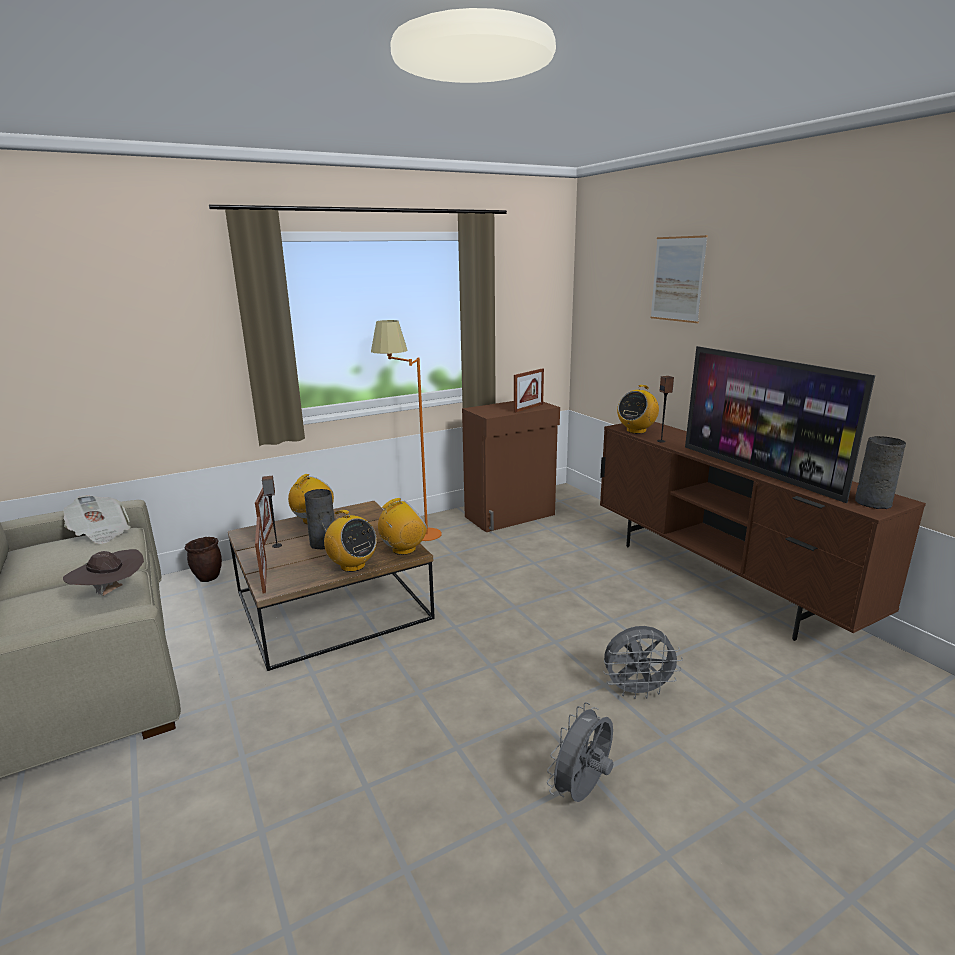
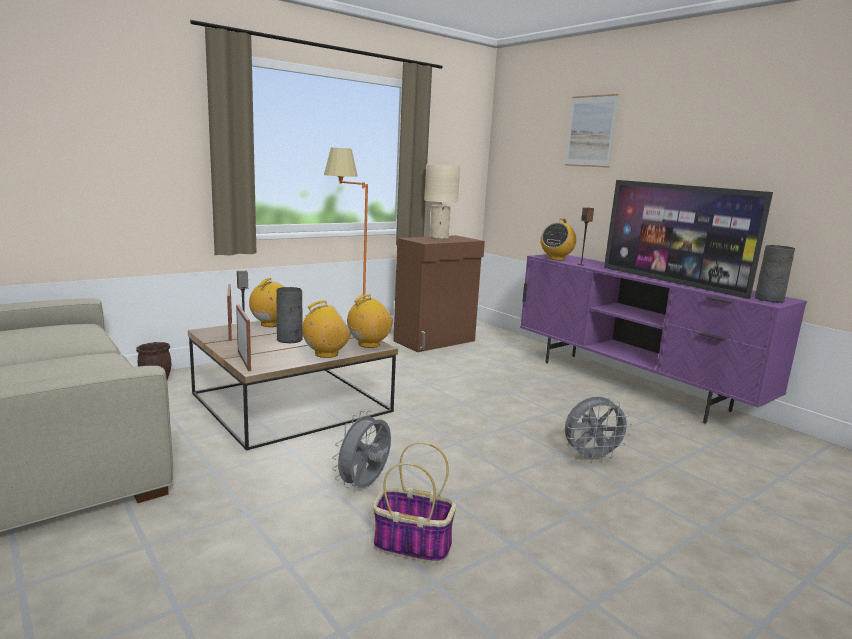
camera: 10 degrees left, 5 degrees down
newspaper [63,495,131,544] -> none
brown hat [63,549,144,596] -> none
radio [322,510,377,572] -> radio turned 60 degrees counterclockwise [302,300,351,358]
picture frame [514,368,544,413] -> none
grey fan [547,702,613,802] -> grey fan moved to [332,411,391,488]
brown tv stand [600,422,926,641] -> purple tv stand [520,254,807,424]
none -> basket [373,442,456,563]
none -> beige table lamp [425,165,460,239]

